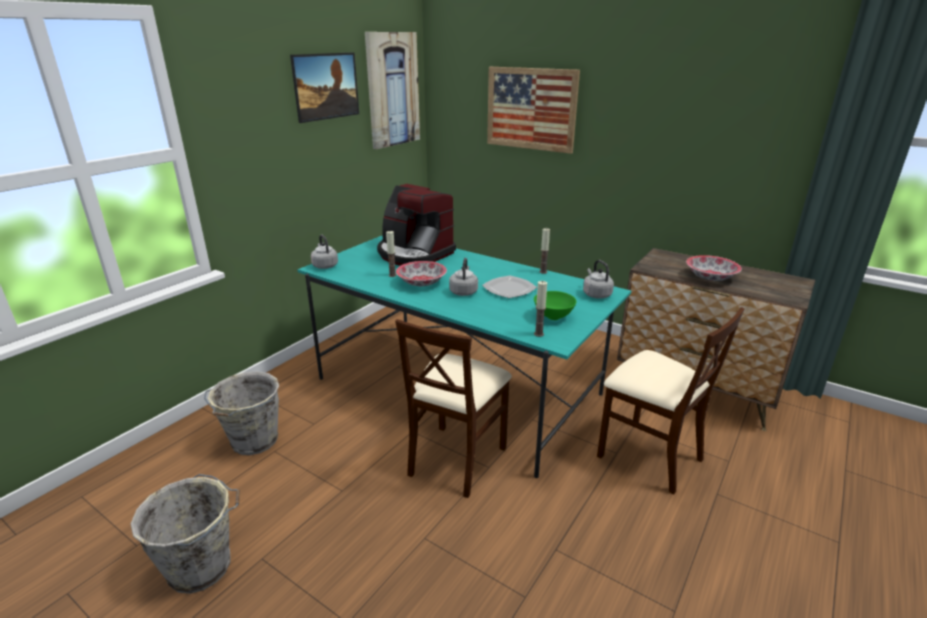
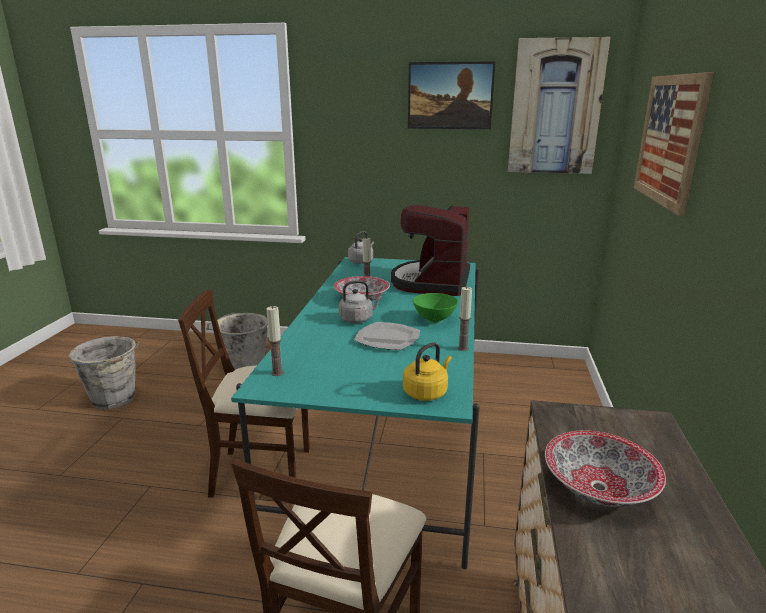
camera: 65 degrees right, 5 degrees down
green bowl [534,291,577,320] -> green bowl moved to [413,293,458,323]
grey kettle [583,260,614,299] -> yellow kettle [403,342,452,401]

